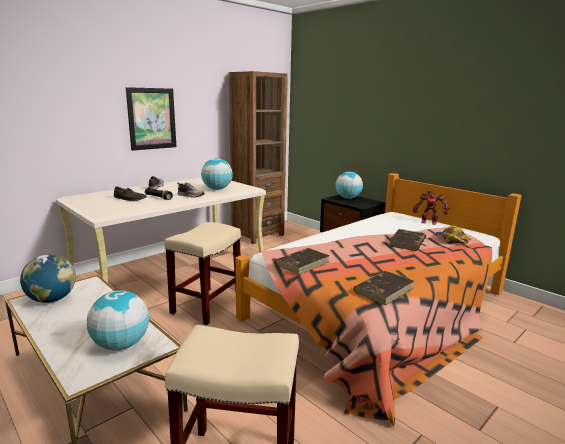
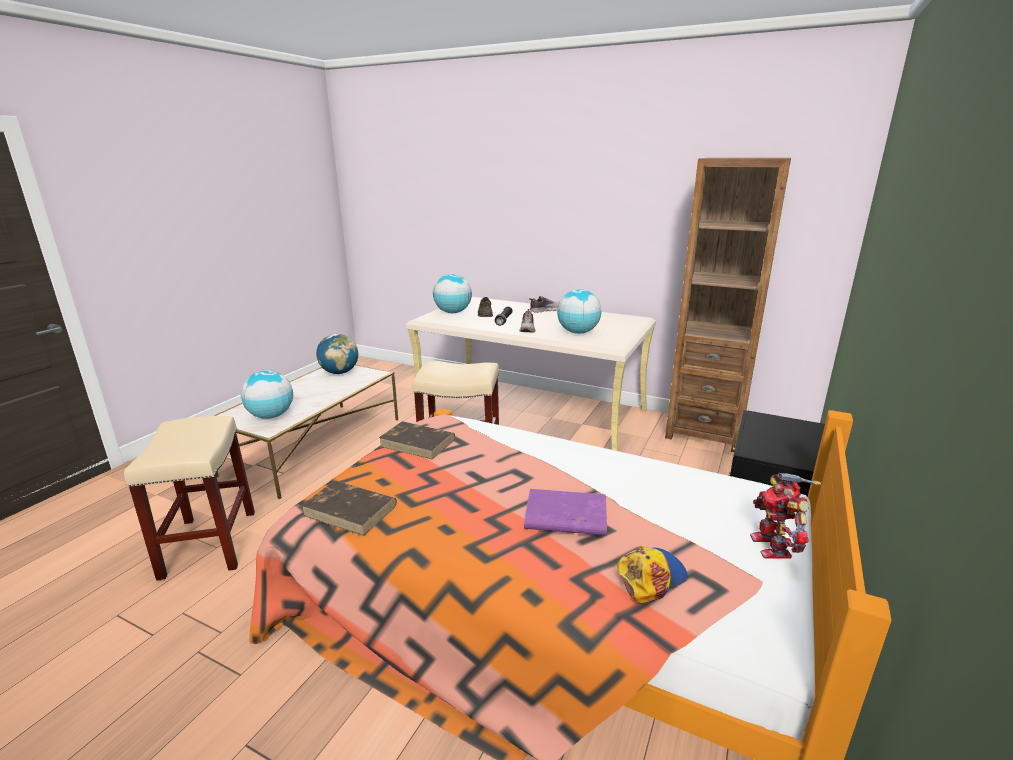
camera: 70 degrees right, 5 degrees up
picture [126,87,176,151] -> none
globe [336,172,363,199] -> globe moved to [433,274,472,313]
brown book [389,229,426,251] -> purple book [524,489,607,536]

